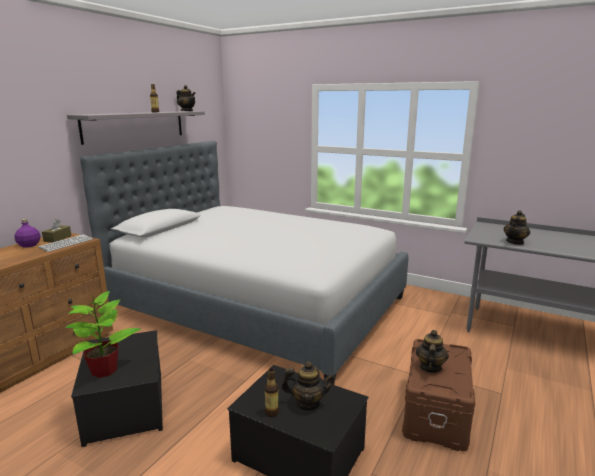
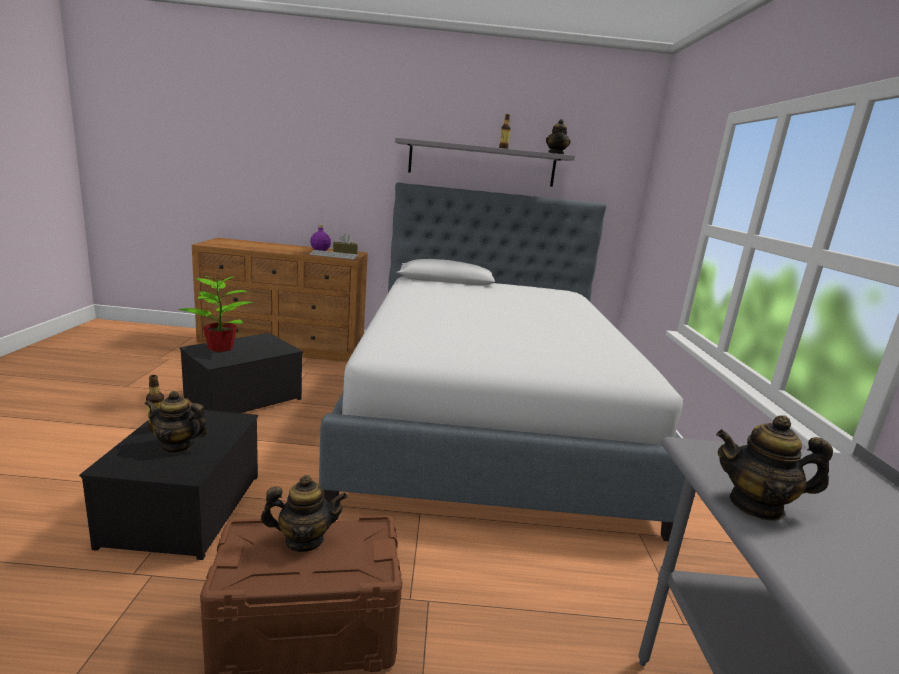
camera: 60 degrees right, 0 degrees up
teapot [282,361,335,410] -> teapot turned 120 degrees clockwise [145,391,208,454]

